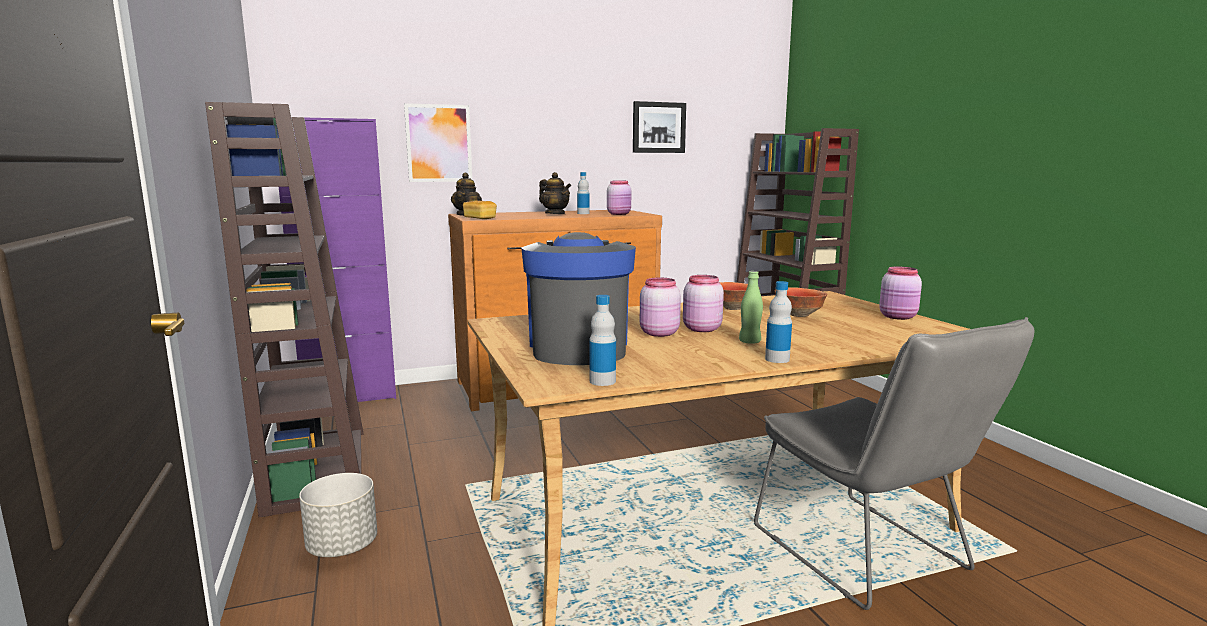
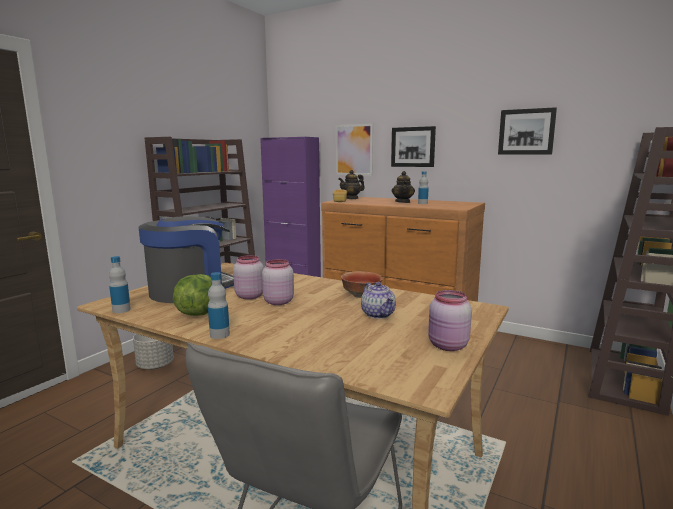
camera: 50 degrees right, 0 degrees up
pink jar [607,181,631,215] -> none
green bottle [739,271,763,344] -> none
bowl [775,287,828,317] -> teapot [361,282,396,319]
none -> lettuce [173,274,212,316]
none -> picture [391,126,436,167]

